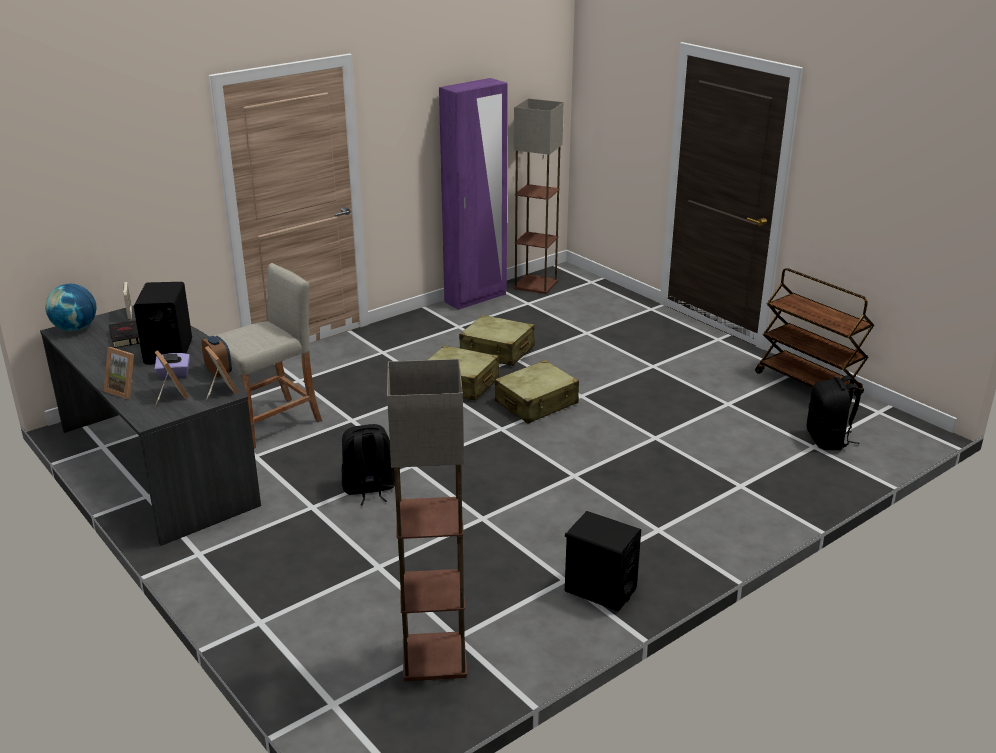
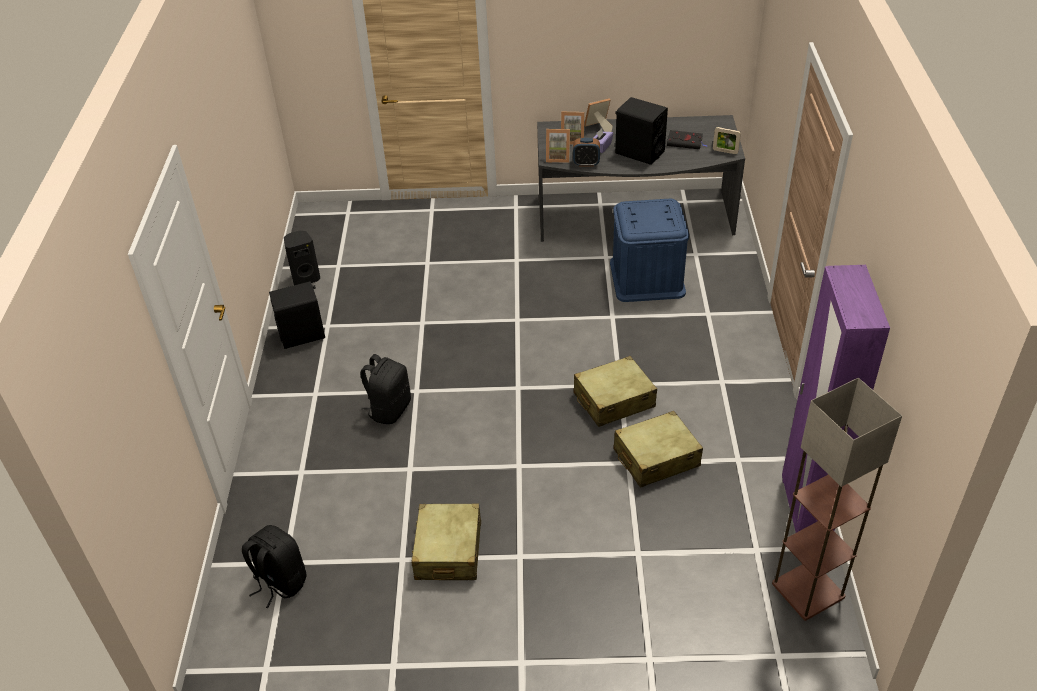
camera: 130 degrees right, 15 degrees up
globe [45,284,97,331] -> none
beige stool [214,263,322,449] -> blue storage box [610,199,689,302]
black backpack [342,424,395,505] -> black backpack moved to [361,354,411,424]
floor lamp [387,359,467,681] -> none
beige suitcase [495,360,579,424] -> beige suitcase moved to [411,503,481,580]
brown cart [755,268,874,396] -> none
none -> black speaker [284,231,320,285]

